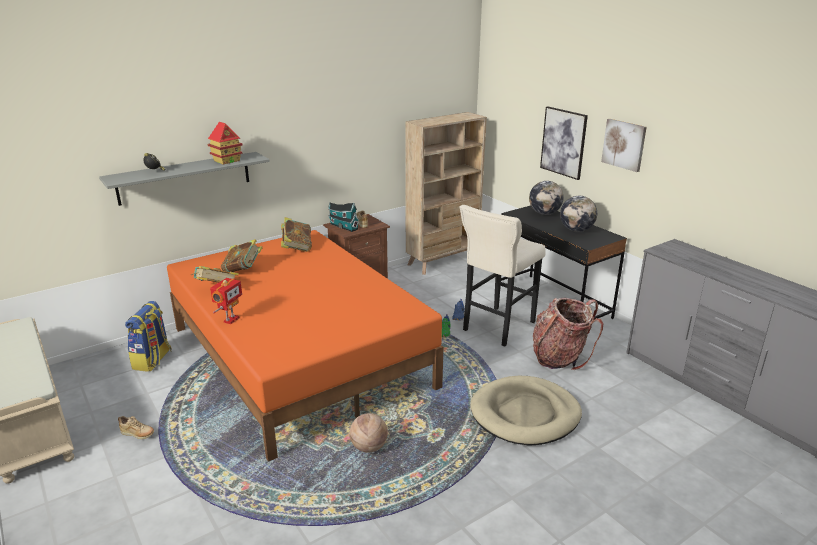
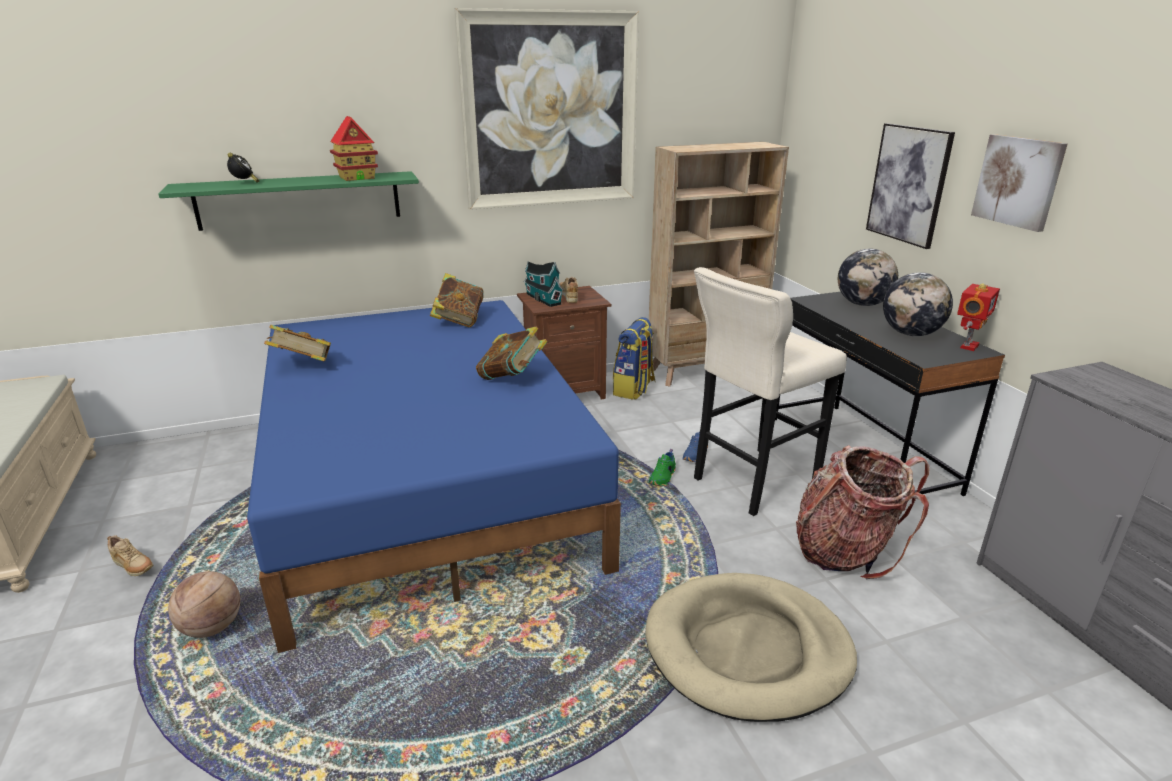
camera: 15 degrees right, 0 degrees up
grey shelf [99,152,270,206] -> green shelf [159,171,419,231]
backpack [125,301,172,372] -> backpack moved to [613,317,656,400]
orange bed [167,230,443,462] -> blue bed [247,300,621,653]
toy robot [210,278,242,324] -> toy robot moved to [957,283,1000,351]
book [221,239,263,272] -> book moved to [476,326,547,380]
basketball [350,413,388,453] -> basketball moved to [168,571,240,638]
none -> picture [454,8,639,210]

